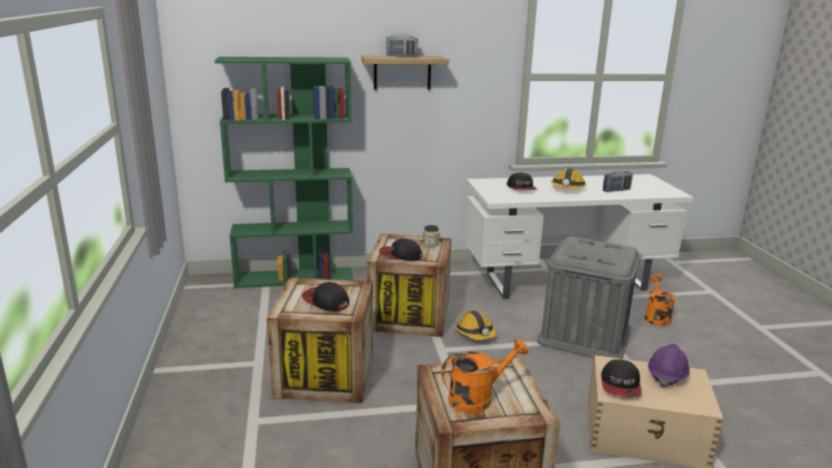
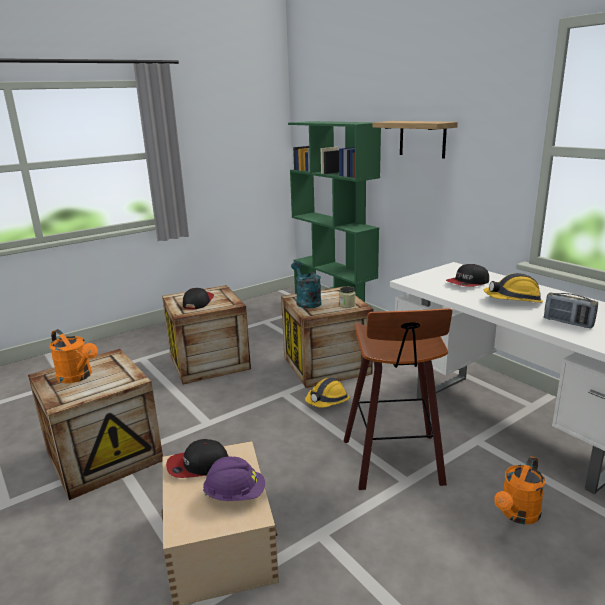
camera: 65 degrees right, 0 degrees up
cap [379,238,422,261] -> turquoise watering can [291,261,321,308]
radio [386,35,418,57] -> none
grey storage box [537,237,641,359] -> stool [344,308,452,490]
orange watering can [645,274,676,327] -> orange watering can turned 150 degrees clockwise [494,456,545,525]

